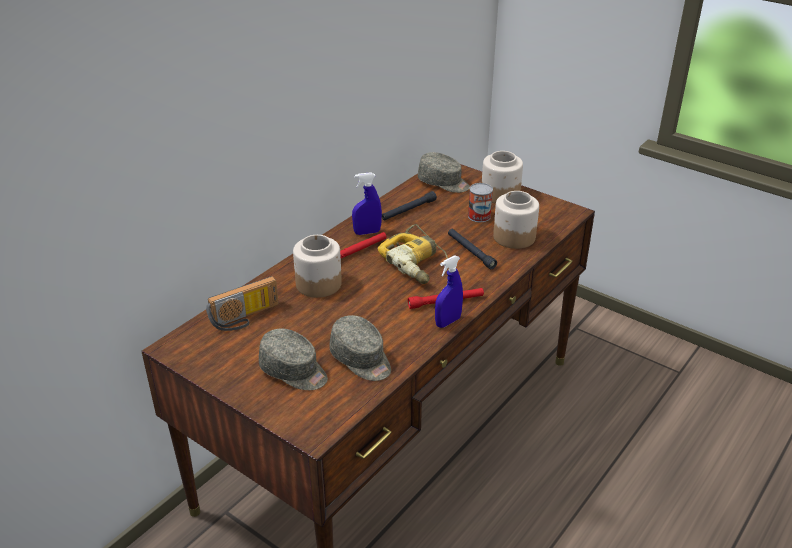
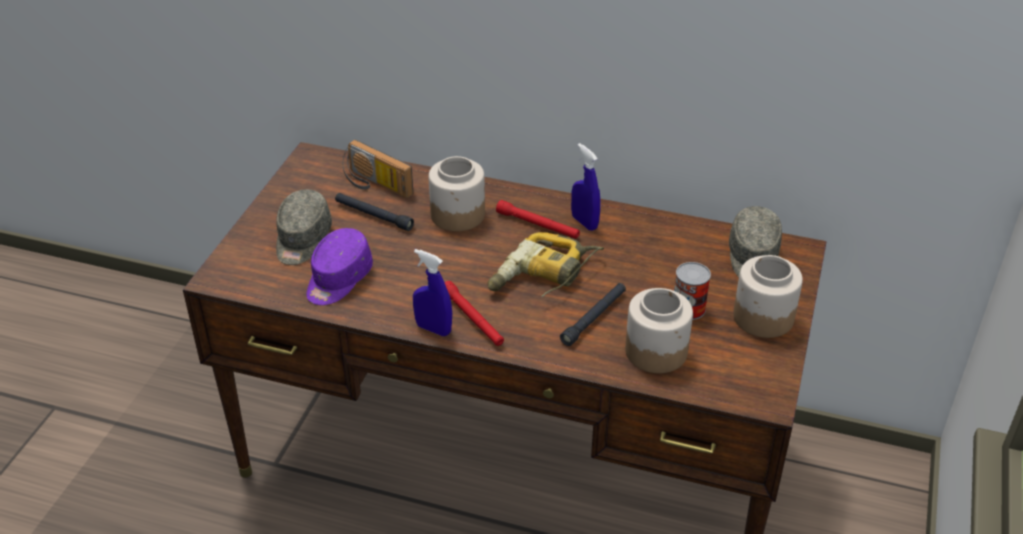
camera: 70 degrees right, 5 degrees up
grey cap [330,315,391,381] -> purple cap [306,228,373,305]
black flashlight [382,191,437,220] -> black flashlight moved to [335,193,414,231]

